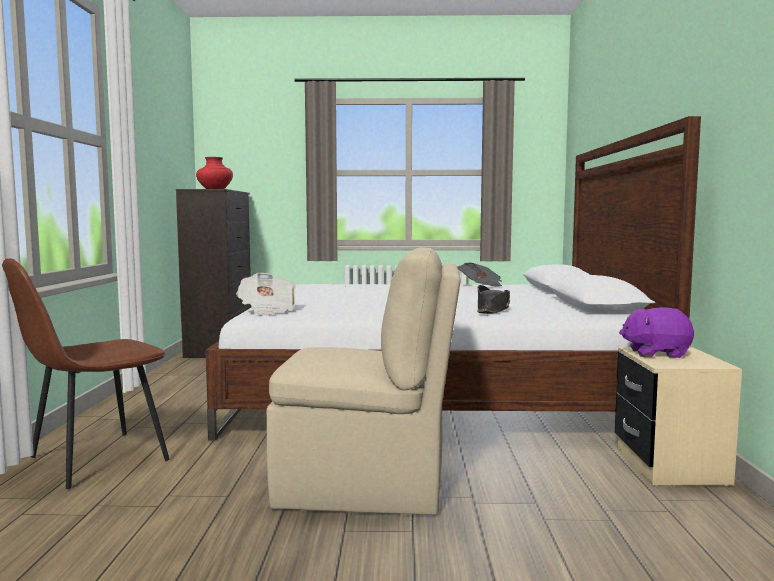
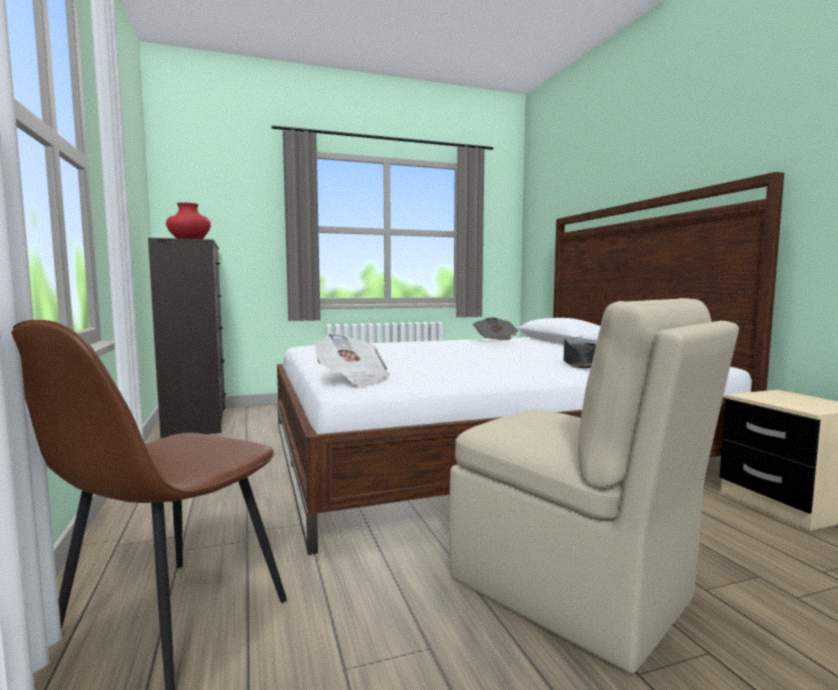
camera: 20 degrees left, 0 degrees up
beige chair [267,247,461,515] -> beige chair turned 60 degrees clockwise [449,298,739,674]
purple plush toy [619,307,694,358] -> none

